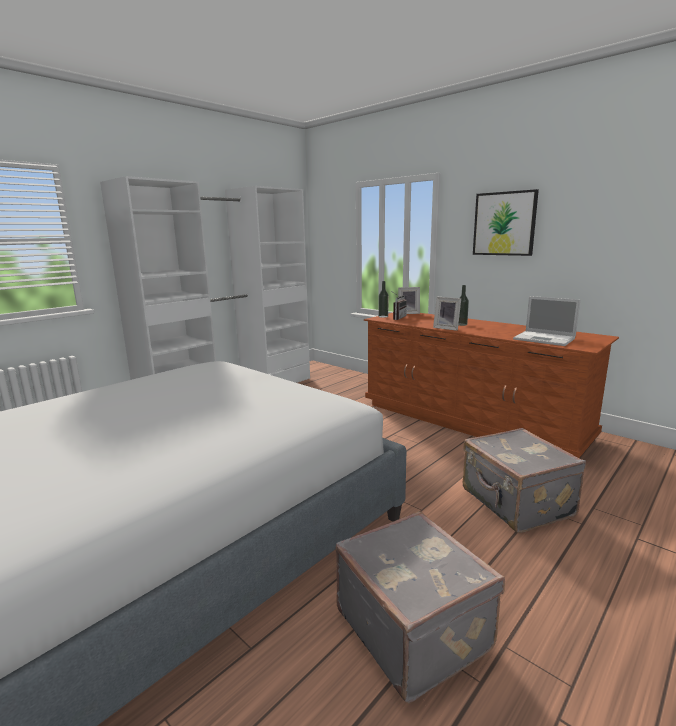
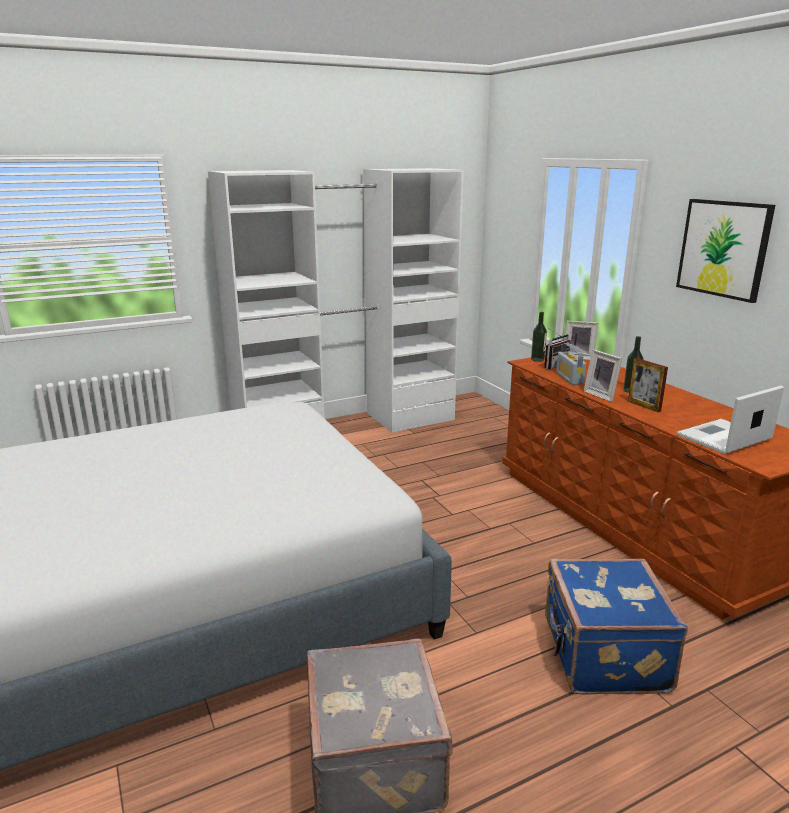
camera: 20 degrees right, 5 degrees up
grey suitcase [463,428,586,533] -> blue suitcase [545,559,688,695]
laptop [513,296,580,346] -> laptop turned 90 degrees clockwise [677,386,784,454]
none -> radio [556,343,586,385]
none -> picture frame [628,358,668,412]

